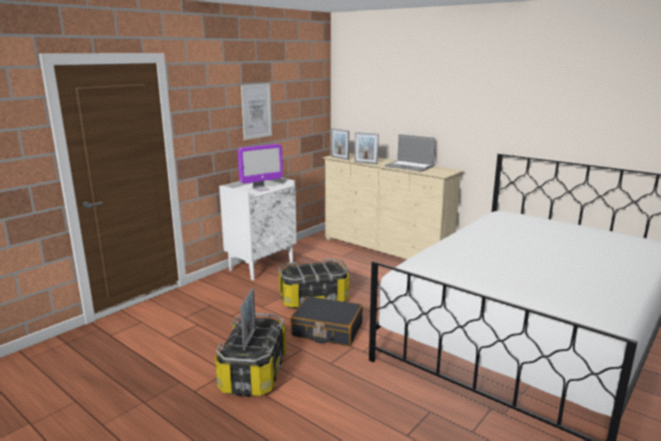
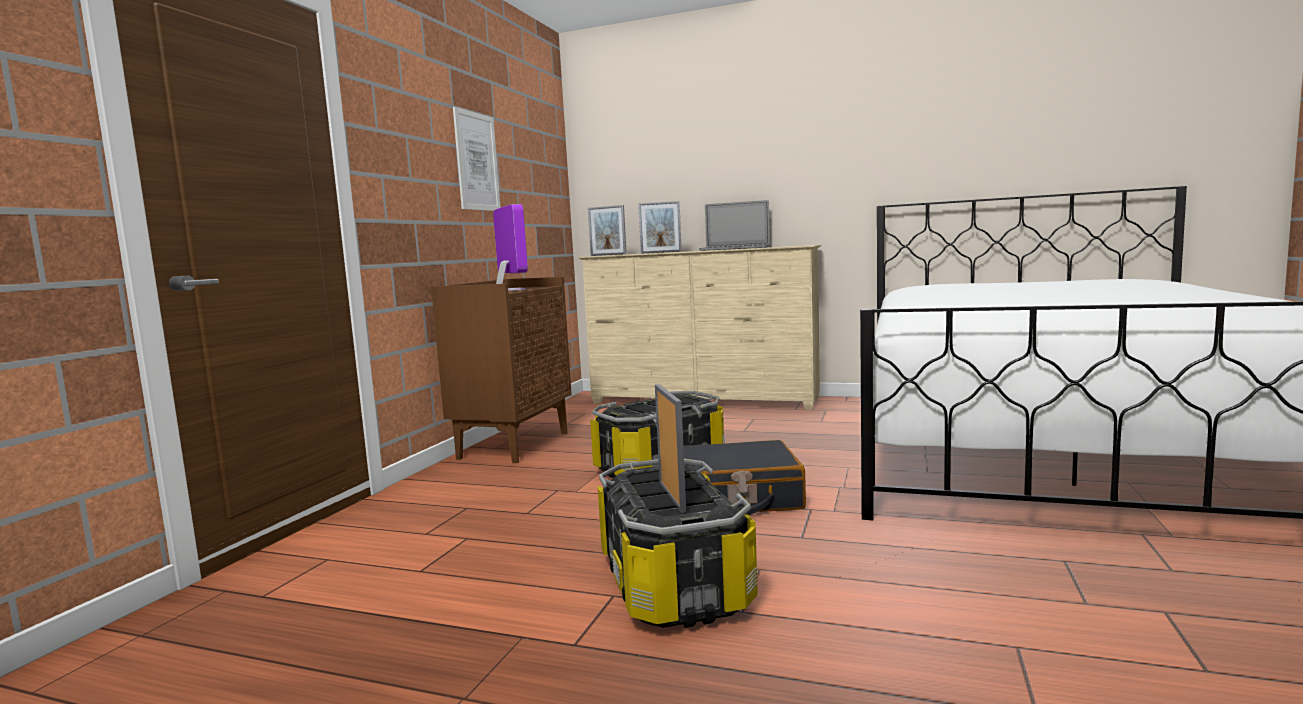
camera: 20 degrees left, 10 degrees down
white cabinet [219,178,297,280] -> brown cabinet [431,277,572,463]
monitor [238,144,283,191] -> monitor turned 60 degrees counterclockwise [493,204,528,291]

